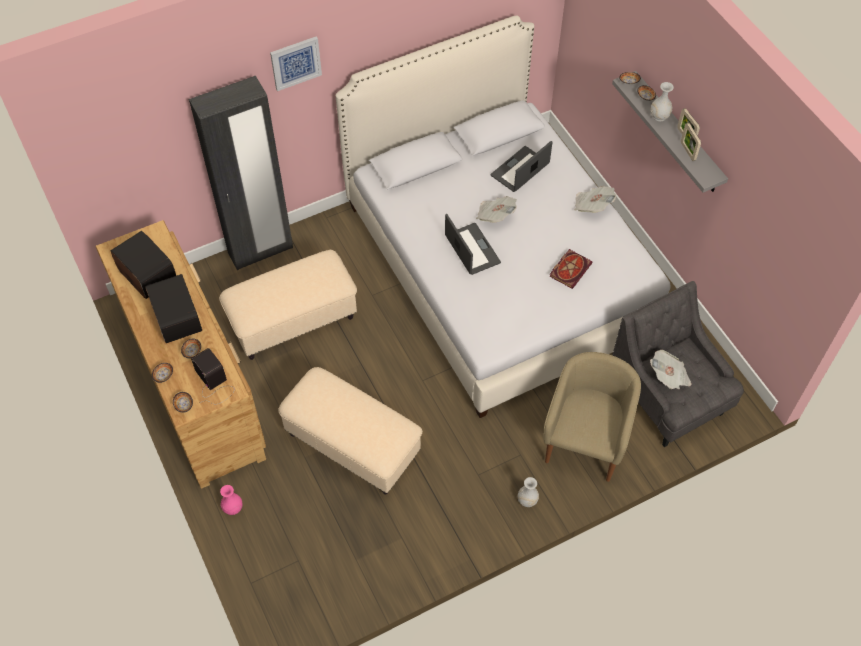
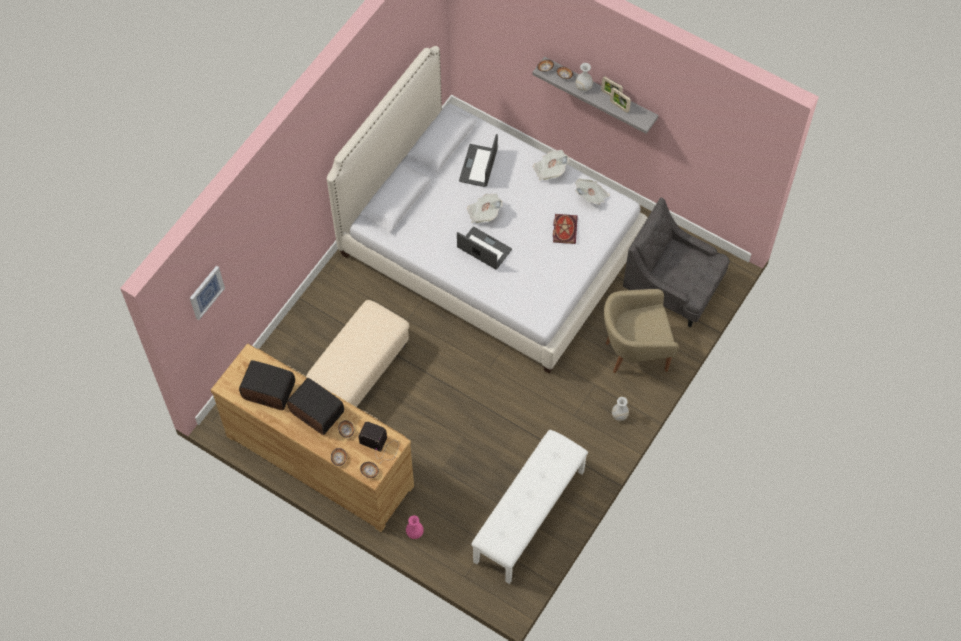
camera: 30 degrees left, 5 degrees up
black wardrobe [189,76,293,270] -> none
picture [270,36,322,91] -> picture moved to [190,266,225,320]
beige ottoman [278,367,422,495] -> none
beige armchair [544,352,641,482] -> beige armchair turned 90 degrees counterclockwise [604,289,679,373]
newspaper [650,350,692,389] -> newspaper moved to [575,179,610,205]
none -> white bench [471,430,588,584]

